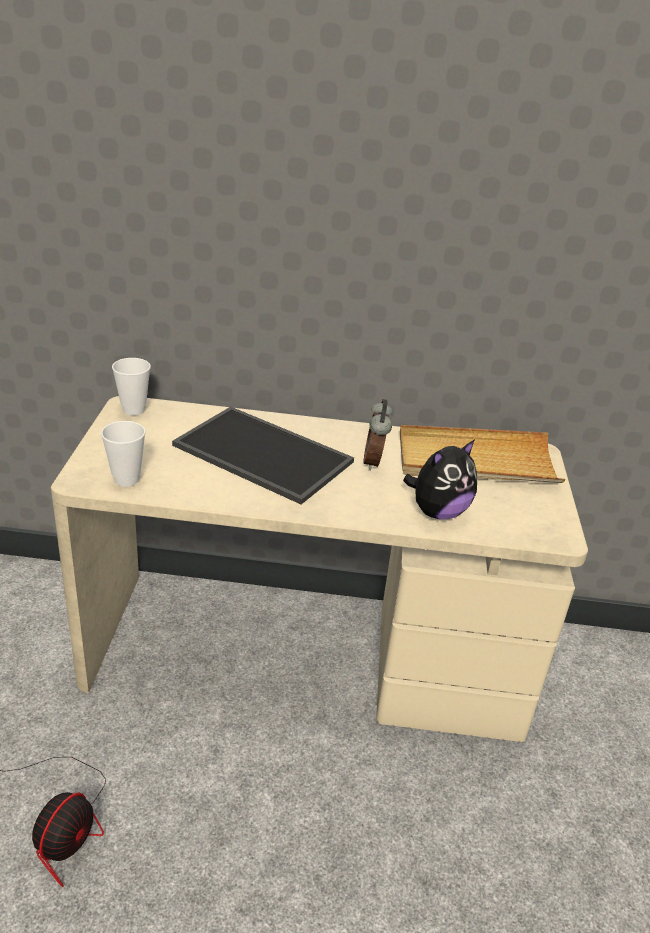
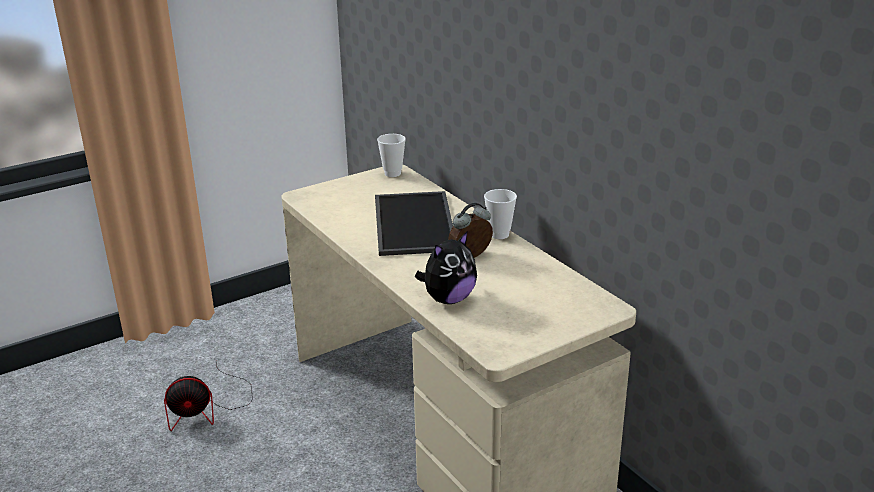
camera: 55 degrees right, 5 degrees down
cup [101,421,146,487] -> cup moved to [484,189,517,239]
beige tray [400,425,565,483] -> none
plush toy [403,439,477,519] -> plush toy turned 60 degrees counterclockwise [415,231,477,304]

